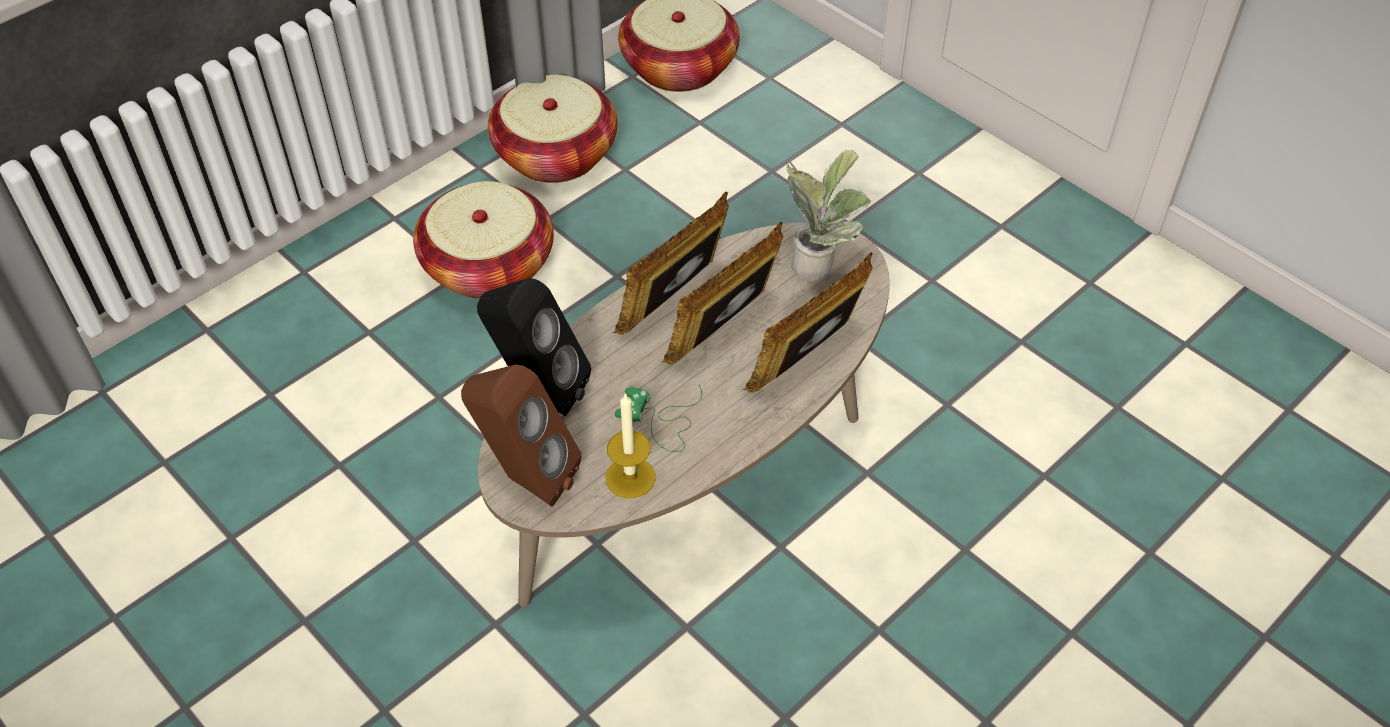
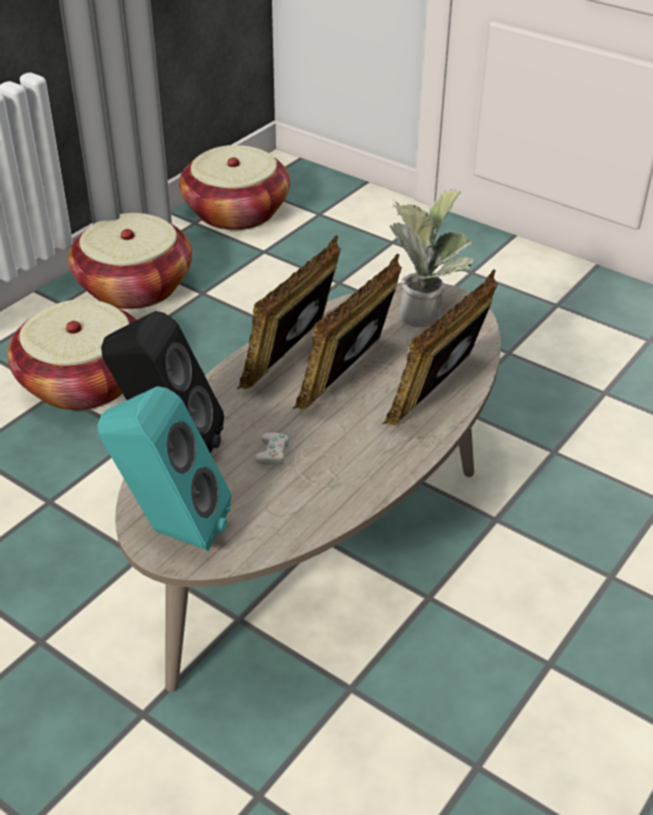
camera: 10 degrees left, 10 degrees down
brown speaker [461,364,582,507] -> turquoise speaker [98,386,231,551]
candle [606,392,656,498] -> none
green game controller [615,385,702,452] -> white game controller [255,424,342,486]

